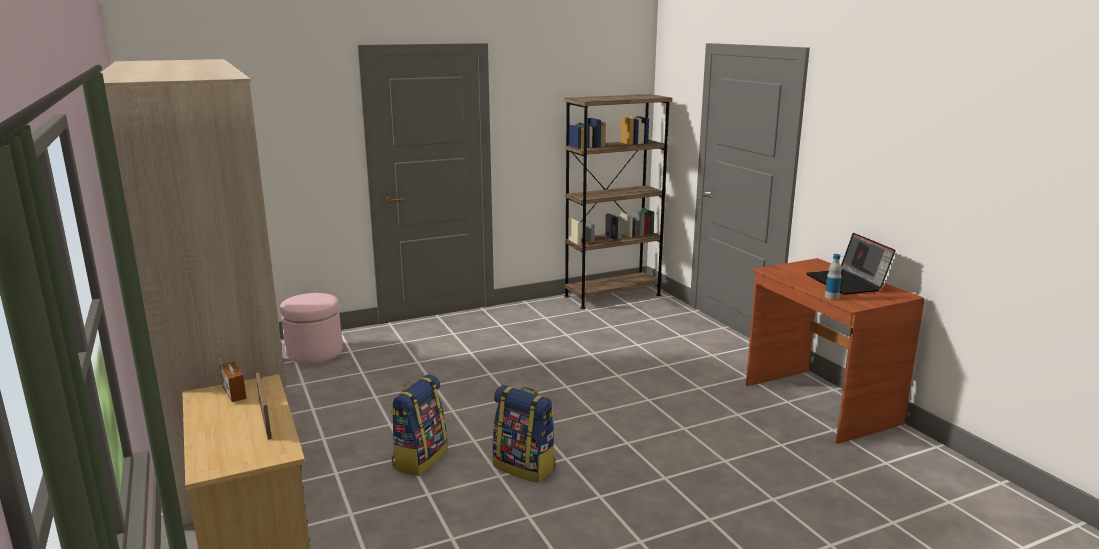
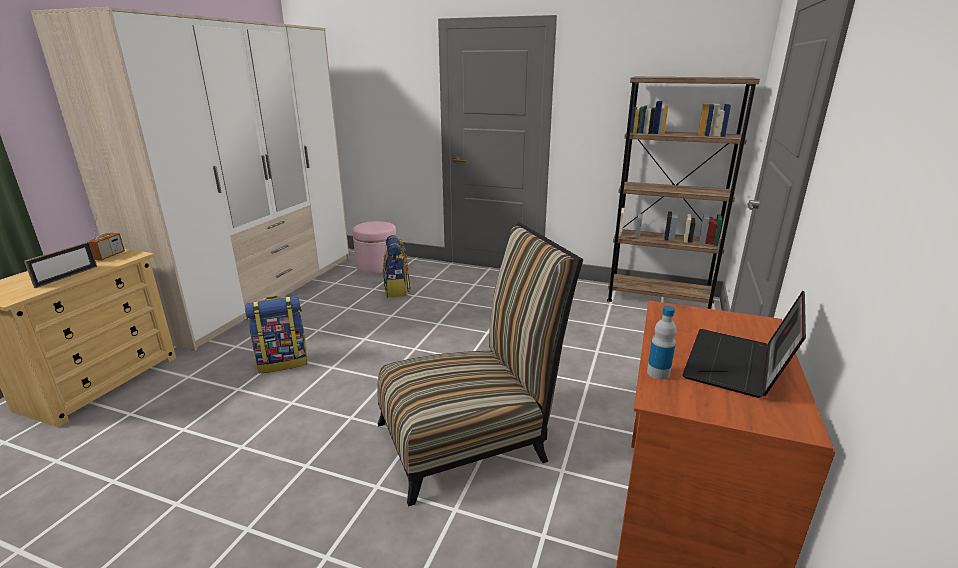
camera: 45 degrees right, 5 degrees up
backpack [492,385,555,483] -> backpack moved to [383,235,411,298]
none -> chair [377,222,583,506]

